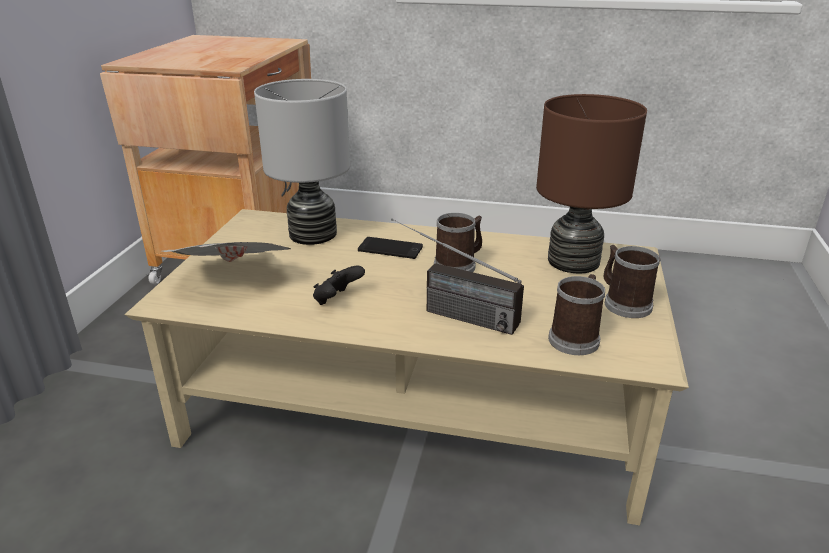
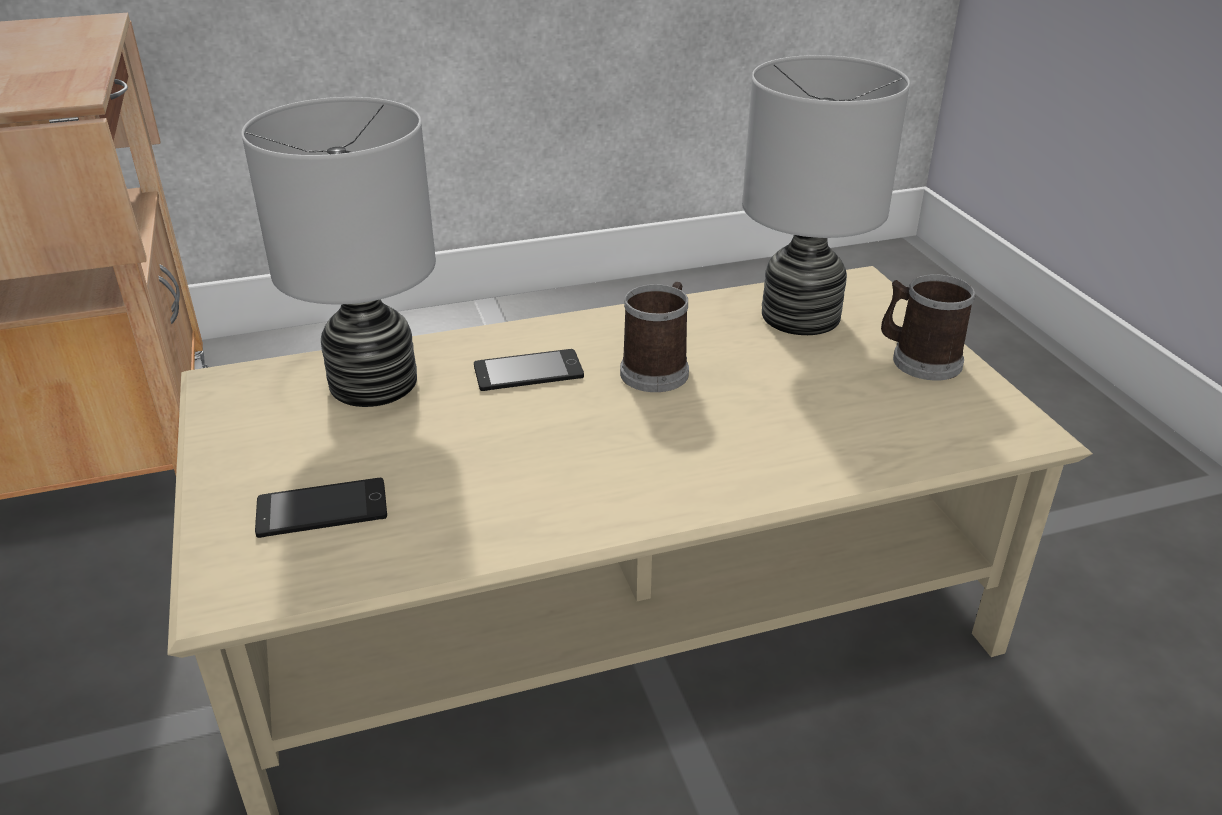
camera: 30 degrees left, 5 degrees up
newspaper [162,242,291,262] -> phone [255,478,387,538]
black game controller [313,266,365,305] -> none
radio [391,219,524,335] -> none
brown table lamp [536,94,647,273] -> grey table lamp [742,55,910,335]
mug [548,274,605,355] -> none

